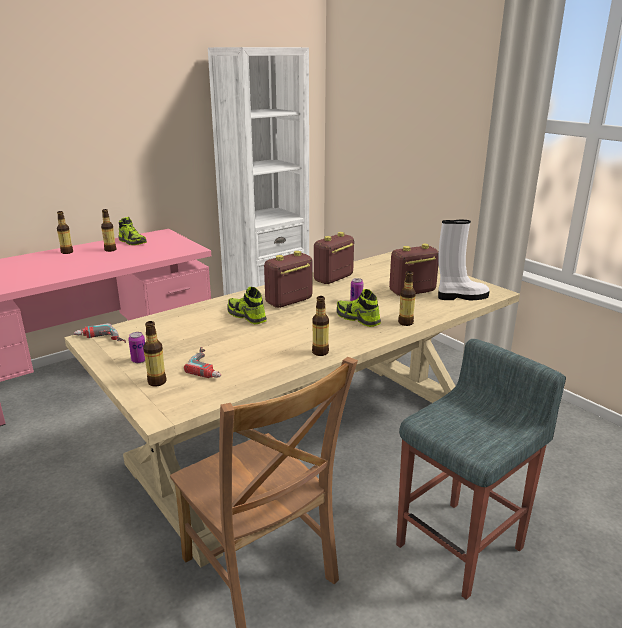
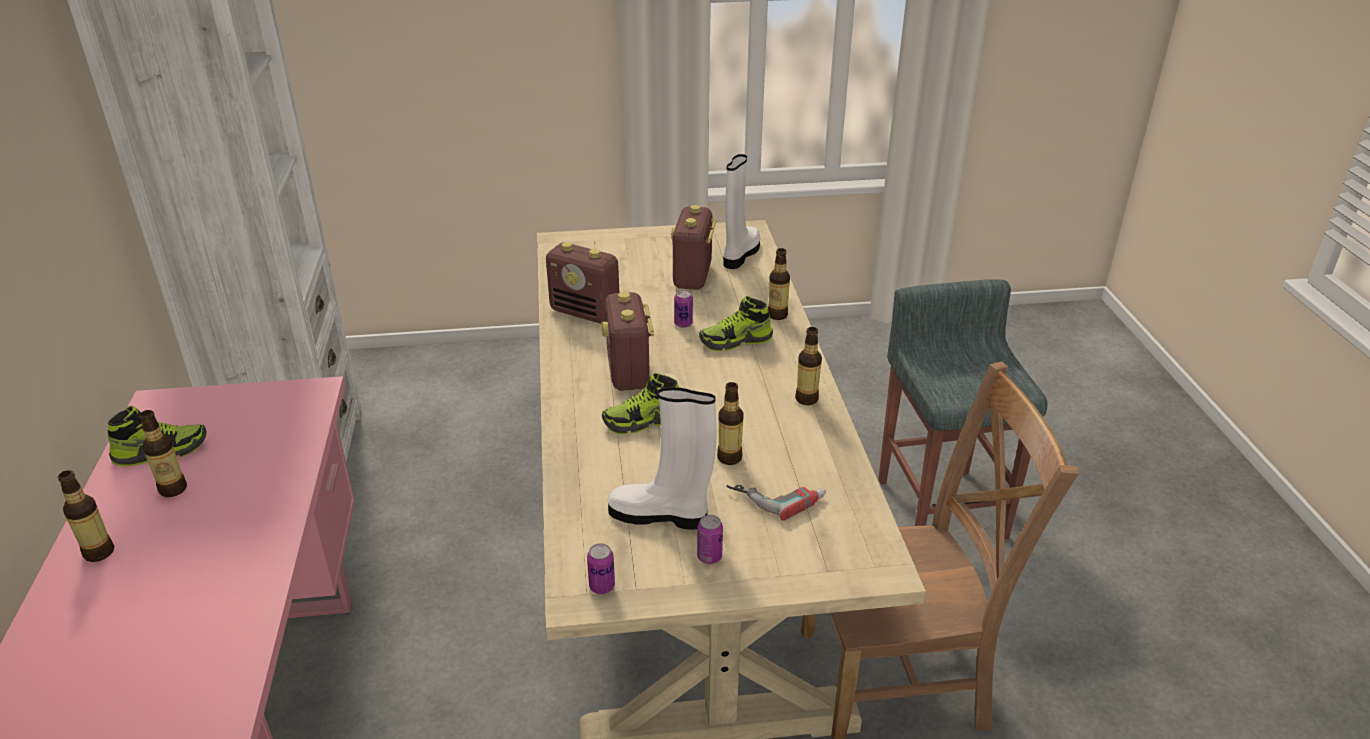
camera: 60 degrees left, 10 degrees up
power drill [74,323,126,343] -> can [587,544,615,594]
bottle [143,321,167,386] -> bottle moved to [717,382,744,465]
radio [314,232,354,284] -> radio turned 45 degrees counterclockwise [546,242,619,324]
none -> white boot [608,387,716,530]

